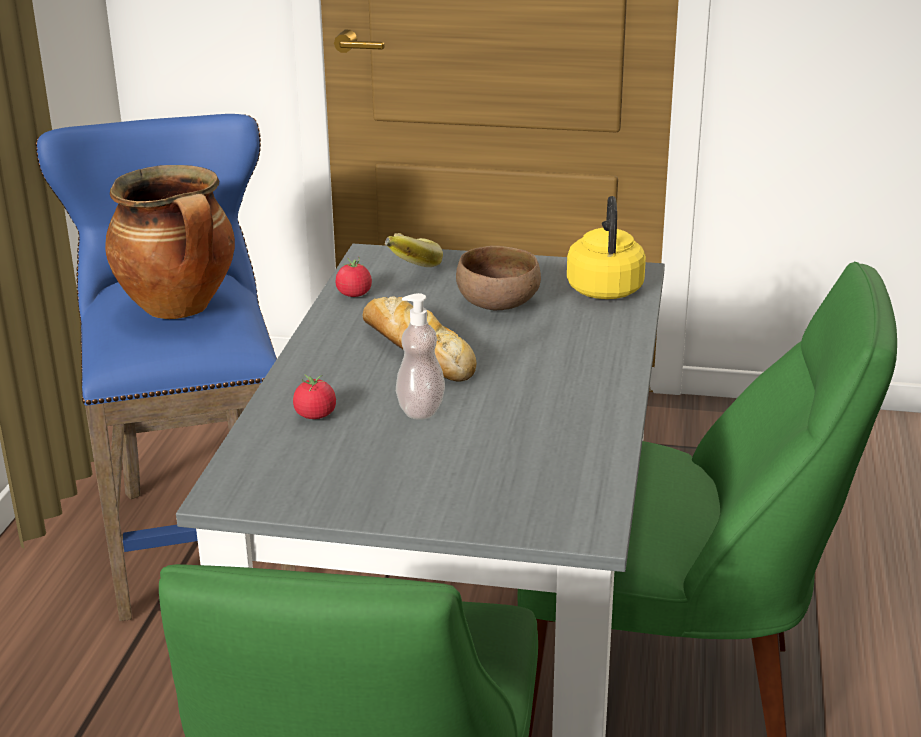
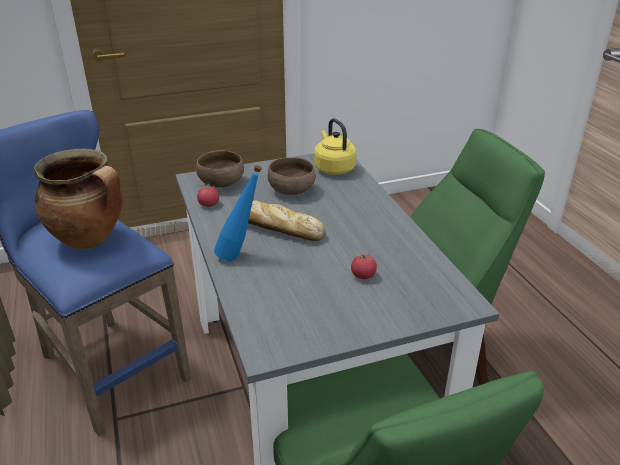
camera: 30 degrees left, 5 degrees up
tomato [293,374,336,419] -> tomato moved to [351,252,377,279]
banana [385,233,443,267] -> brown bowl [196,151,244,187]
soap dispenser [396,293,445,420] -> none
none -> blue bottle [214,165,262,261]

